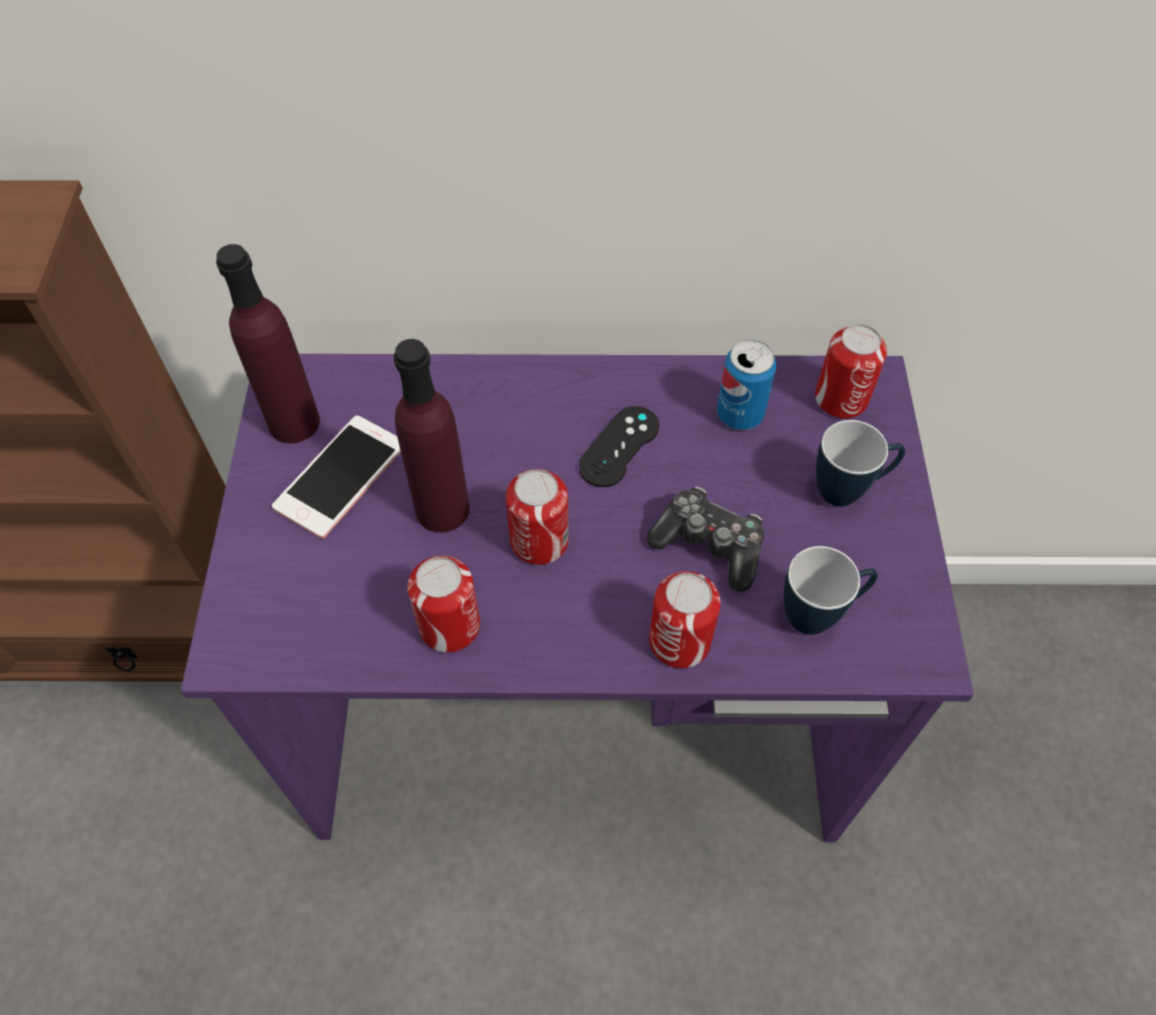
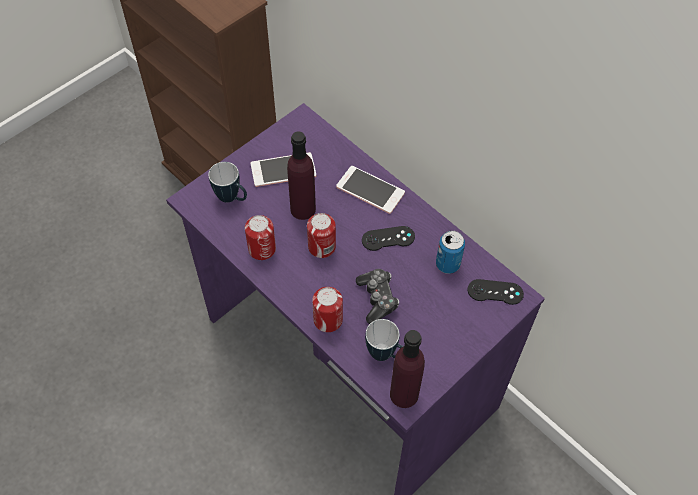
camera: 45 degrees right, 0 degrees up
purple bottle [216,244,320,443] -> purple bottle moved to [390,330,425,408]
can [815,324,887,419] -> black game controller [467,279,524,305]
mug [816,420,905,507] -> mug moved to [208,162,247,203]
none -> phone [336,166,405,214]

